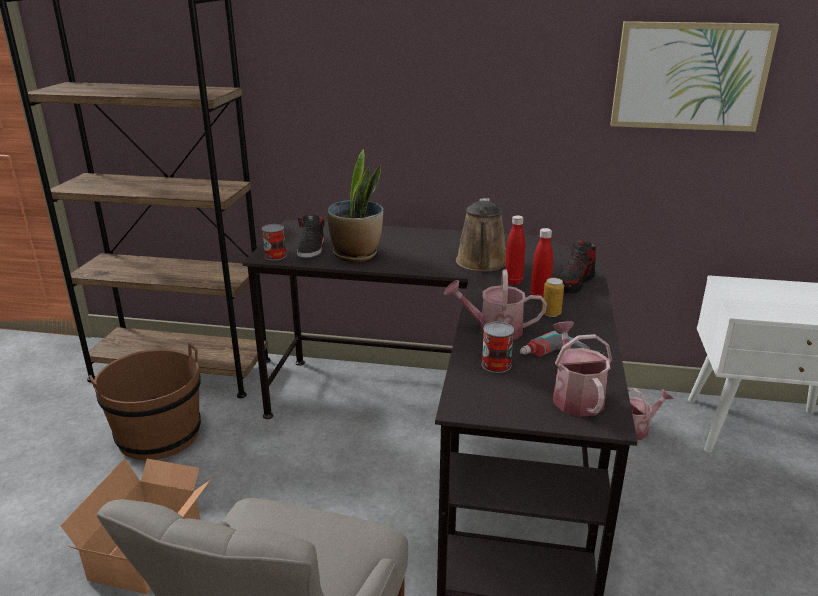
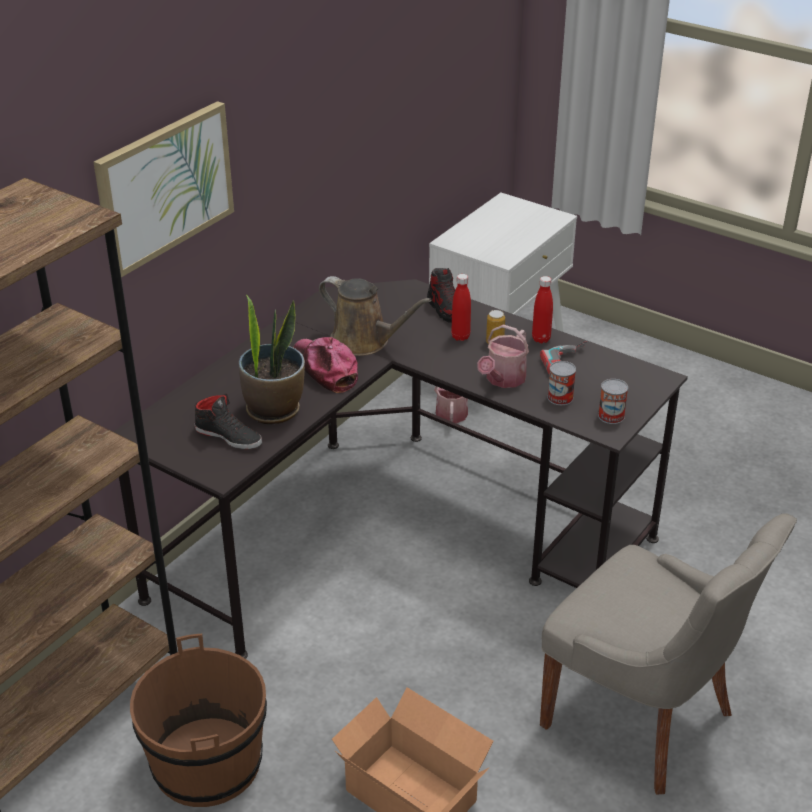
camera: 65 degrees left, 10 degrees up
can [262,224,286,260] -> can moved to [598,379,628,424]
red bottle [505,215,525,285] -> red bottle moved to [532,276,553,343]
watering can [552,321,612,417] -> none
picture [610,21,779,132] -> picture moved to [93,101,234,277]
none -> cap [293,337,358,393]

